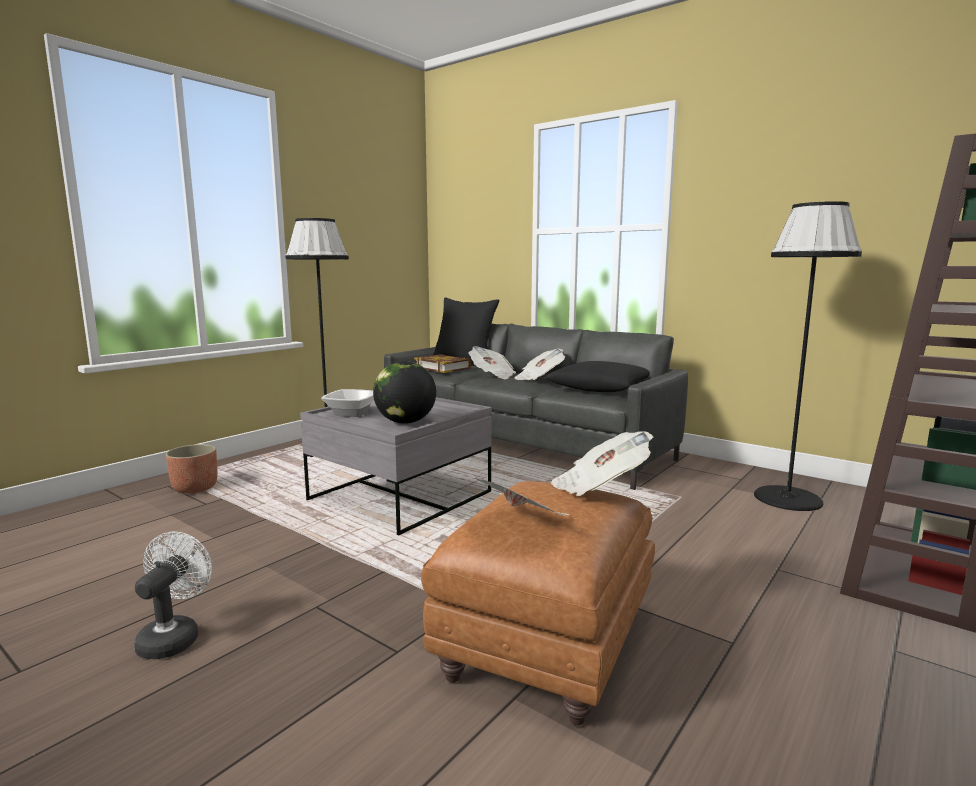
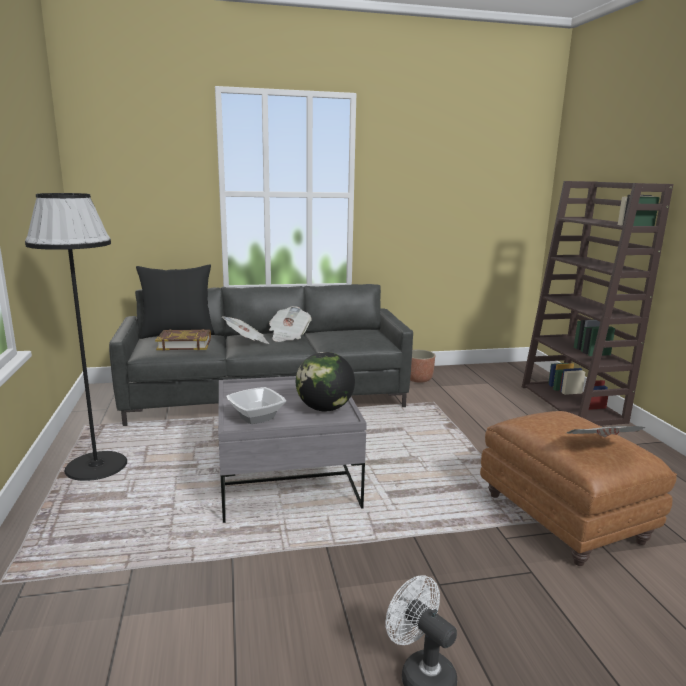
camera: 50 degrees left, 5 degrees up
planter [166,444,217,494] -> planter moved to [410,350,435,383]
black pillow [545,361,650,392] -> none
newspaper [551,431,654,496] -> none
black floor lamp [754,201,862,511] -> none

